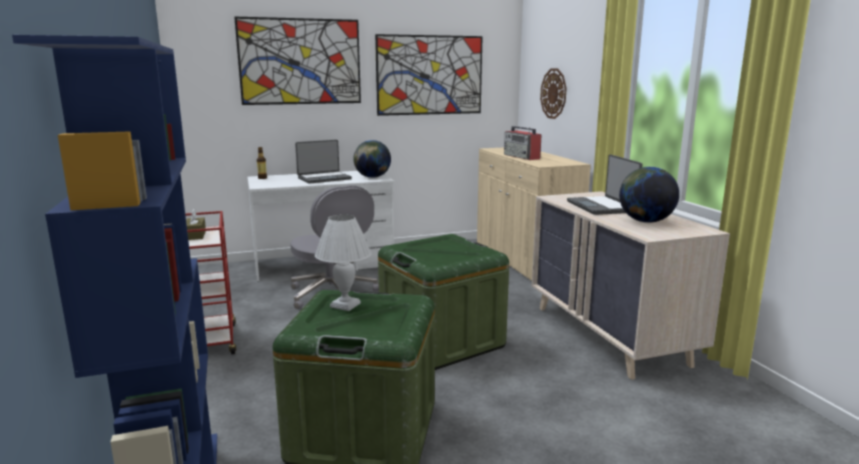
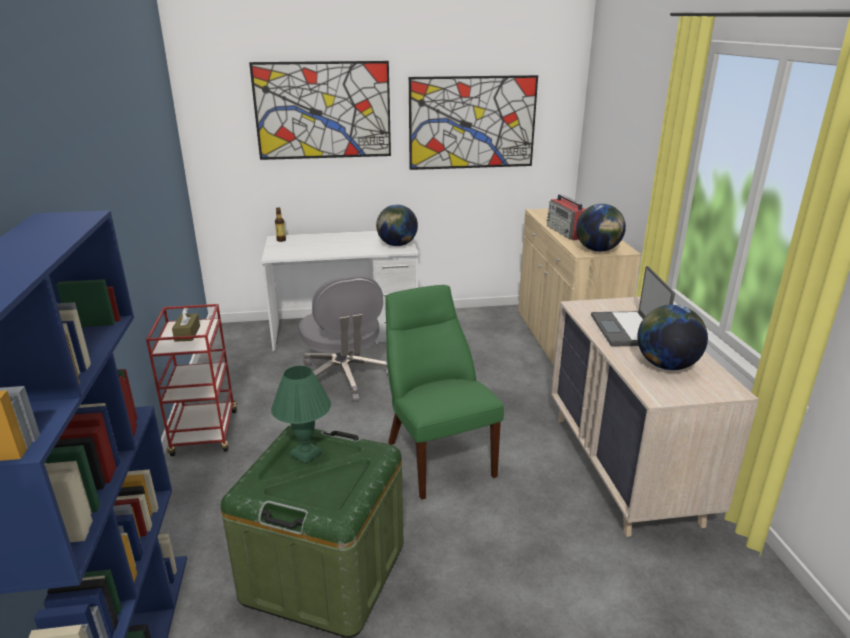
camera: 10 degrees right, 10 degrees up
laptop [295,140,352,184] -> none
white table lamp [315,214,372,311] -> green table lamp [271,366,331,463]
green storage box [378,234,509,370] -> green chair [385,285,504,500]
wall clock [540,69,567,119] -> none
none -> globe [576,204,626,252]

